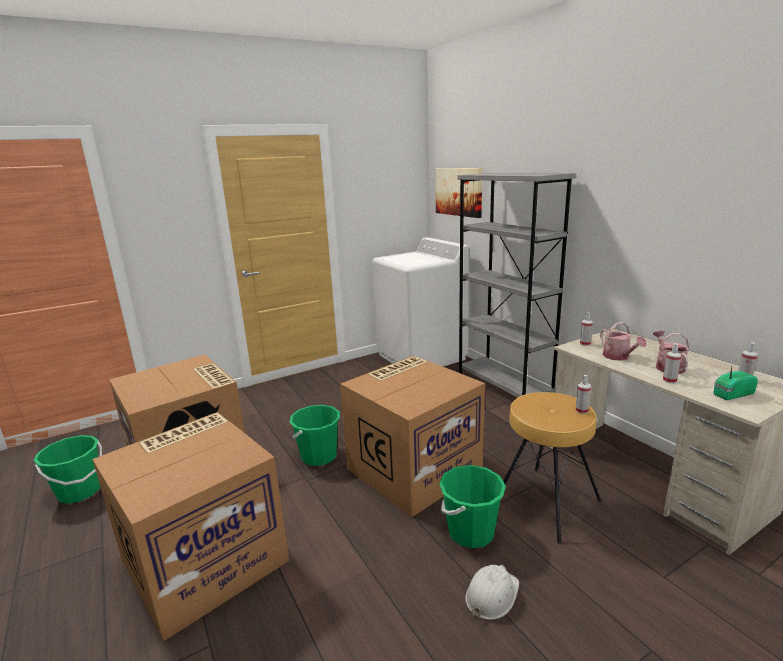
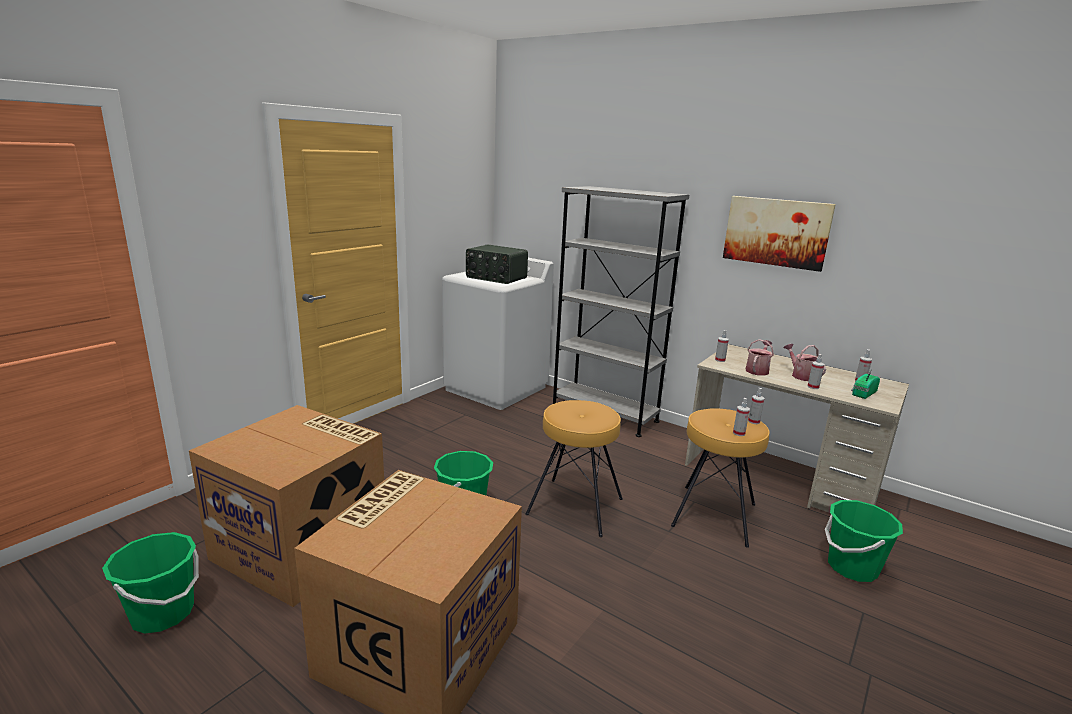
camera: 25 degrees left, 0 degrees up
cardboard box [340,356,485,517] -> brown stool [525,400,623,537]
picture [435,168,483,218] -> picture moved to [723,196,836,272]
green bucket [439,465,506,548] -> green bucket moved to [825,500,903,582]
white hard hat [465,565,519,620] -> none
watering can [600,322,647,361] -> watering can turned 105 degrees counterclockwise [746,339,774,376]
none -> radio [466,245,528,284]
none -> spray bottle [733,398,750,436]

